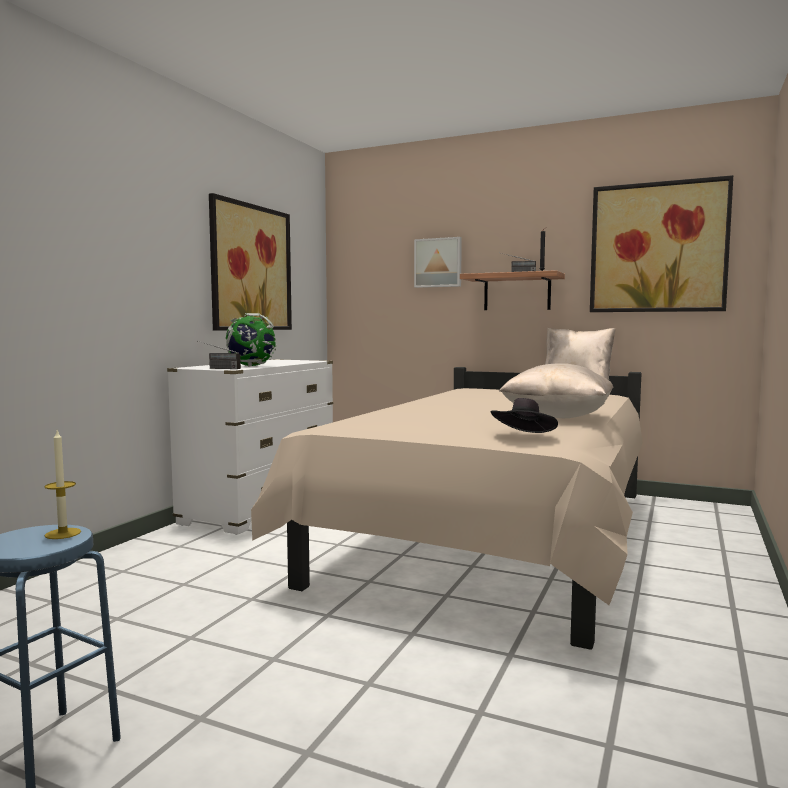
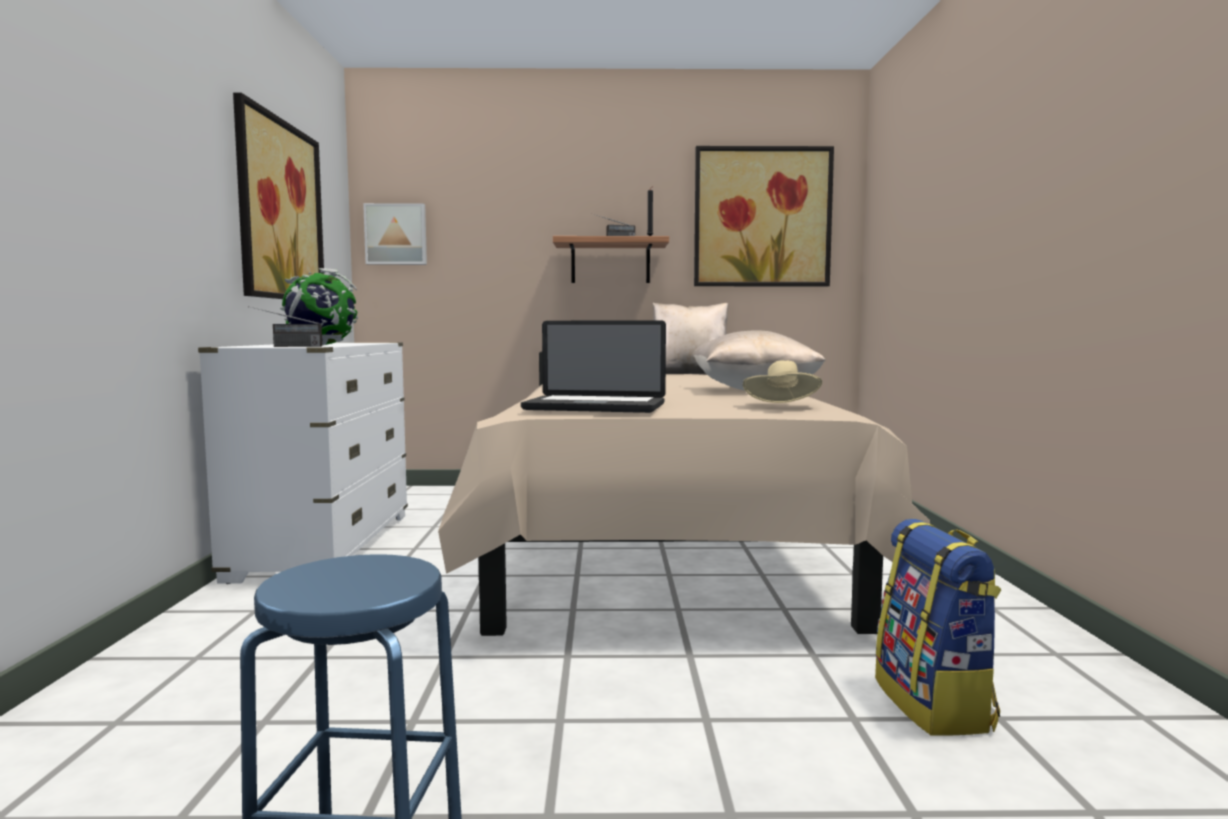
camera: 25 degrees left, 0 degrees up
candle [44,431,81,539] -> none
picture [414,237,462,288] -> picture moved to [363,203,427,265]
black hat [491,398,558,433] -> beige hat [743,360,822,403]
none -> laptop [521,320,666,413]
none -> backpack [875,519,1001,736]

